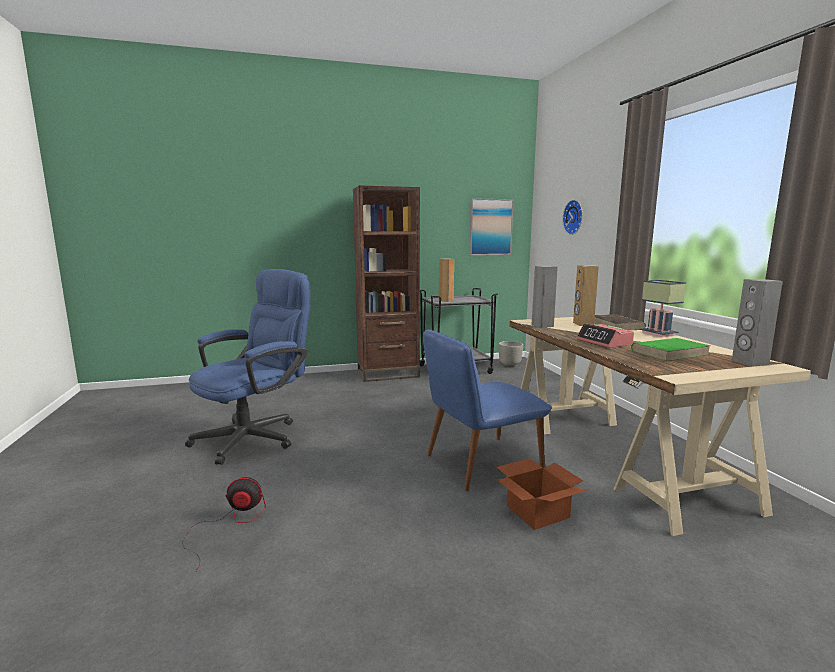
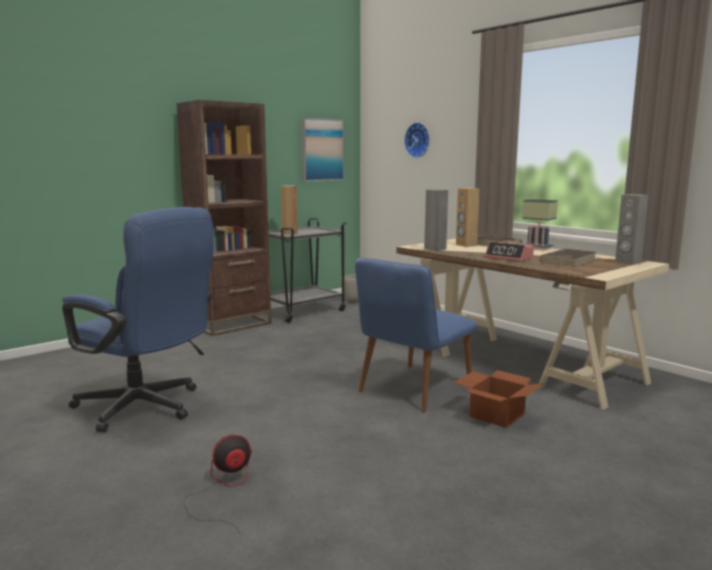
camera: 25 degrees left, 0 degrees up
blue office chair [185,269,311,465] -> blue office chair turned 105 degrees clockwise [62,207,214,433]
green book [631,338,710,361] -> brown book [540,249,596,267]

